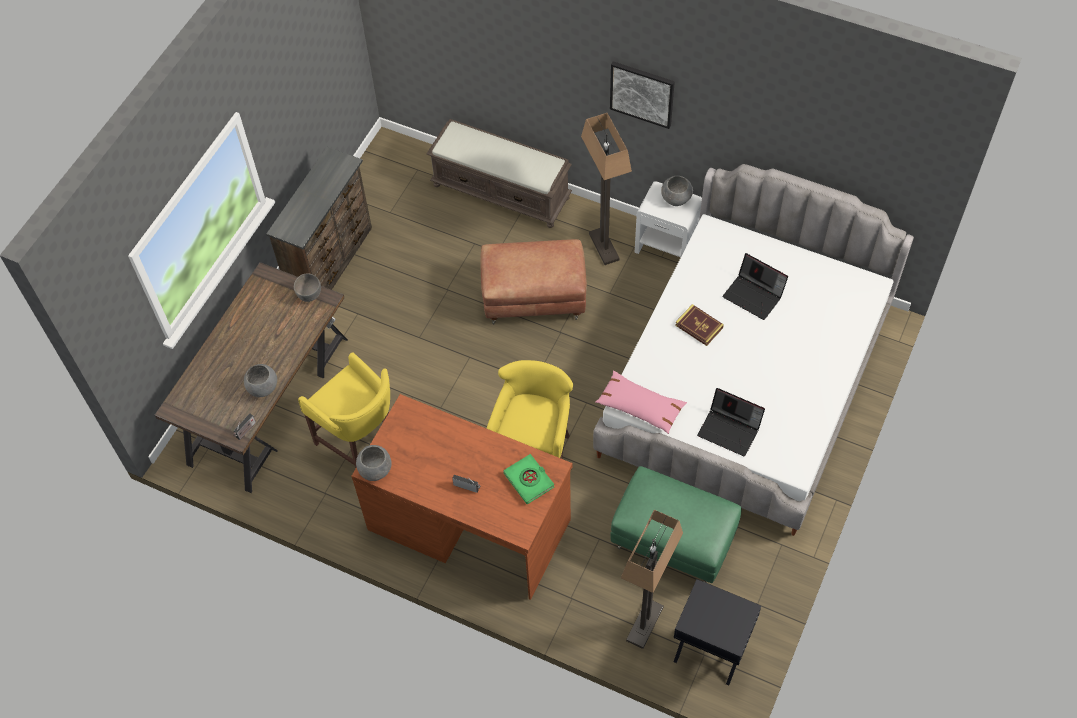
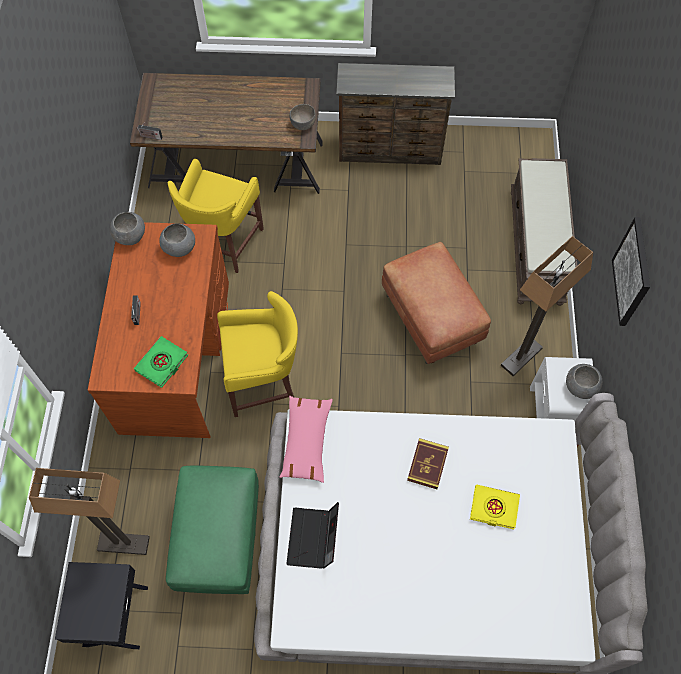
camera: 65 degrees right, 5 degrees up
grey bowl [244,364,277,397] -> grey bowl moved to [159,223,195,257]
laptop [723,253,788,320] -> yellow book [470,484,520,529]

